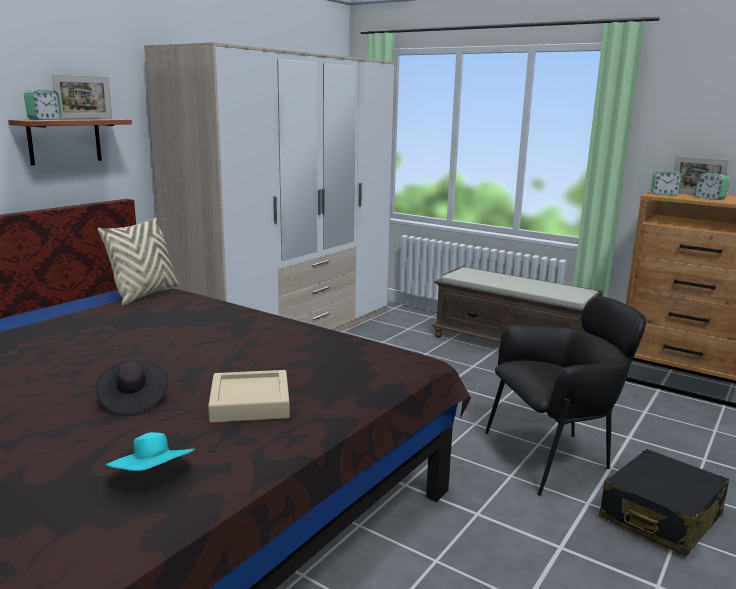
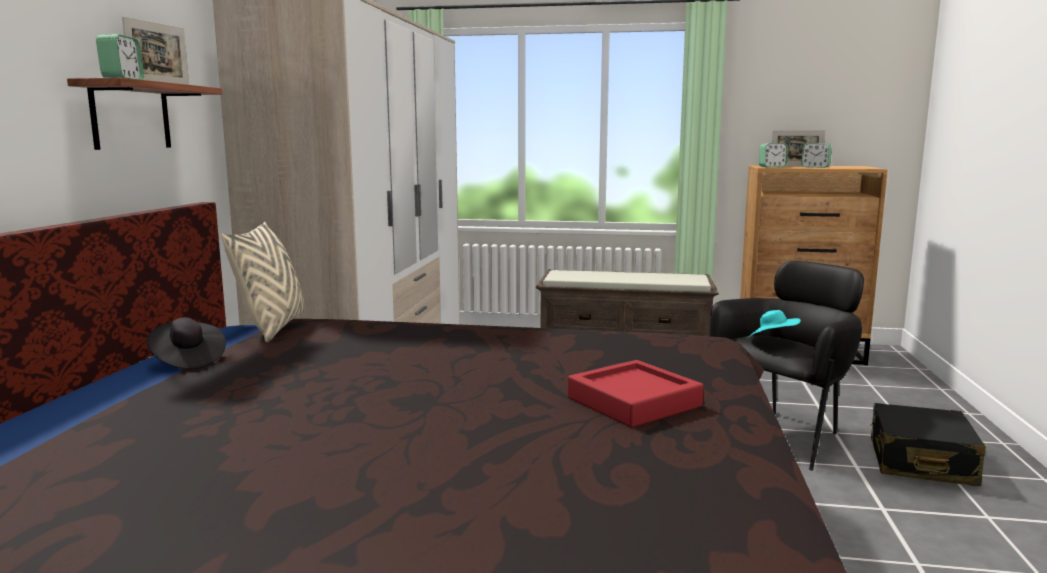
camera: 25 degrees left, 5 degrees down
black hat [95,360,168,415] -> black hat moved to [147,317,226,369]
turquoise hat [105,432,195,471] -> turquoise hat moved to [747,310,801,338]
beige tray [208,370,290,423] -> red tray [568,360,703,427]

